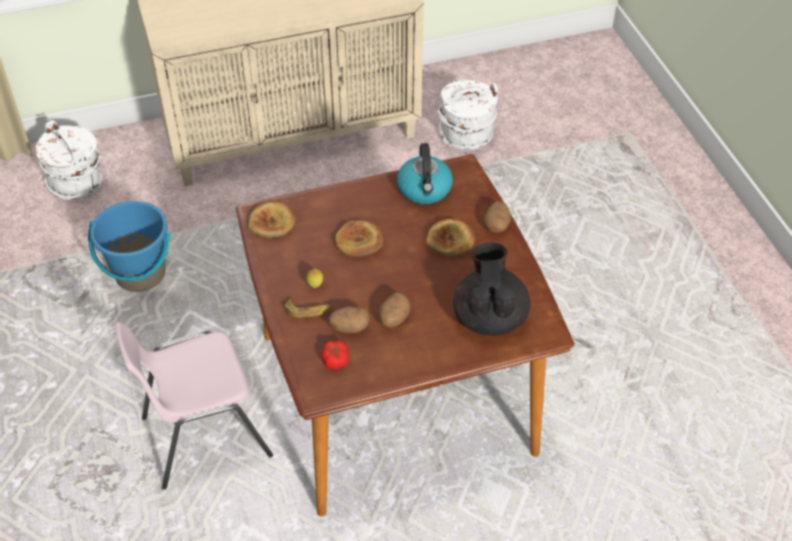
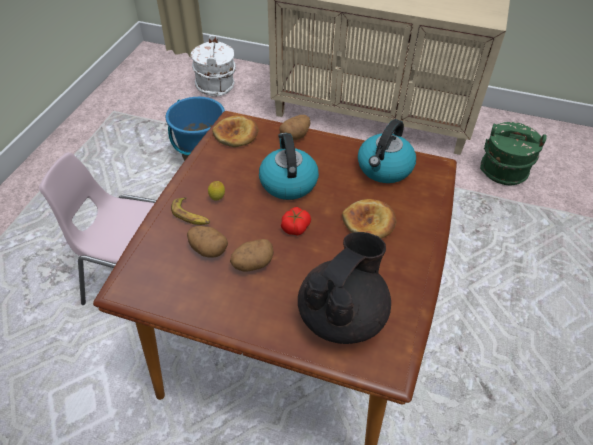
camera: 35 degrees right, 0 degrees up
tomato [322,341,349,369] -> tomato moved to [281,207,311,236]
bread [335,220,383,257] -> kettle [259,133,319,200]
white bucket [438,79,498,151] -> green bucket [480,122,547,186]
potato [484,201,511,233] -> potato moved to [279,115,311,140]

